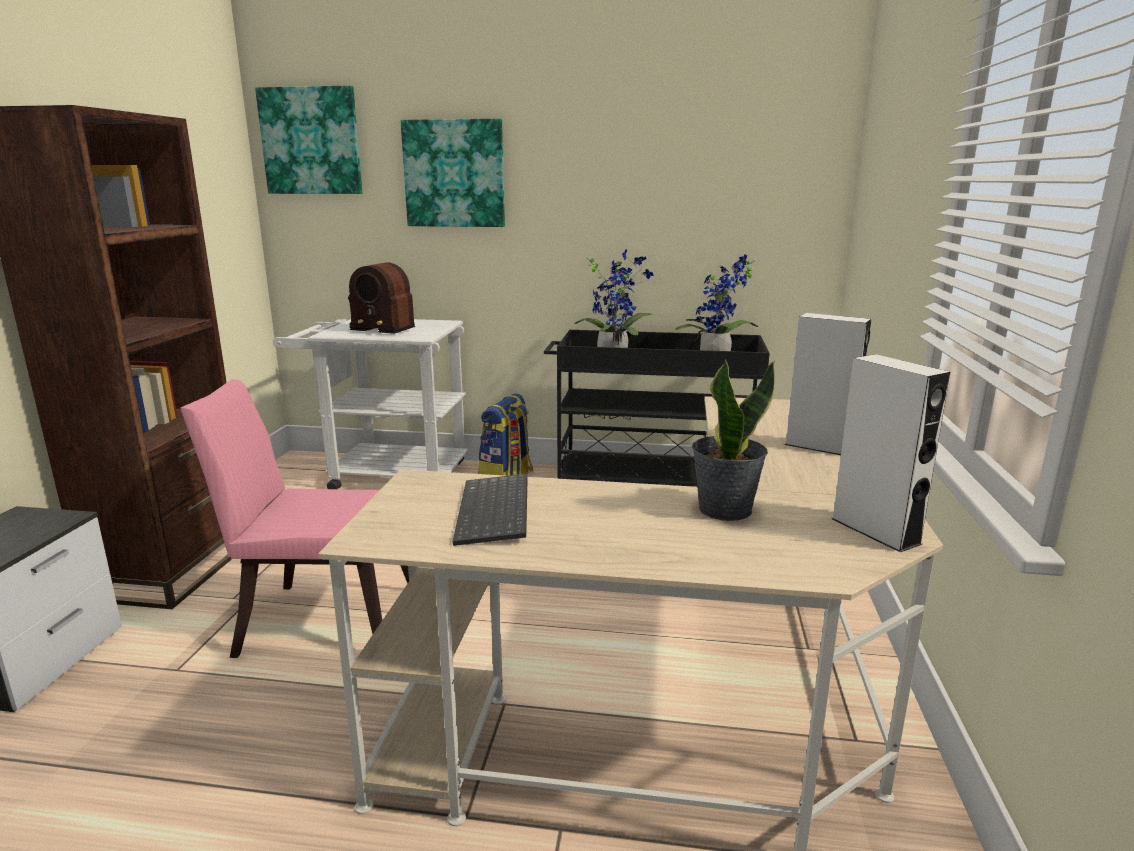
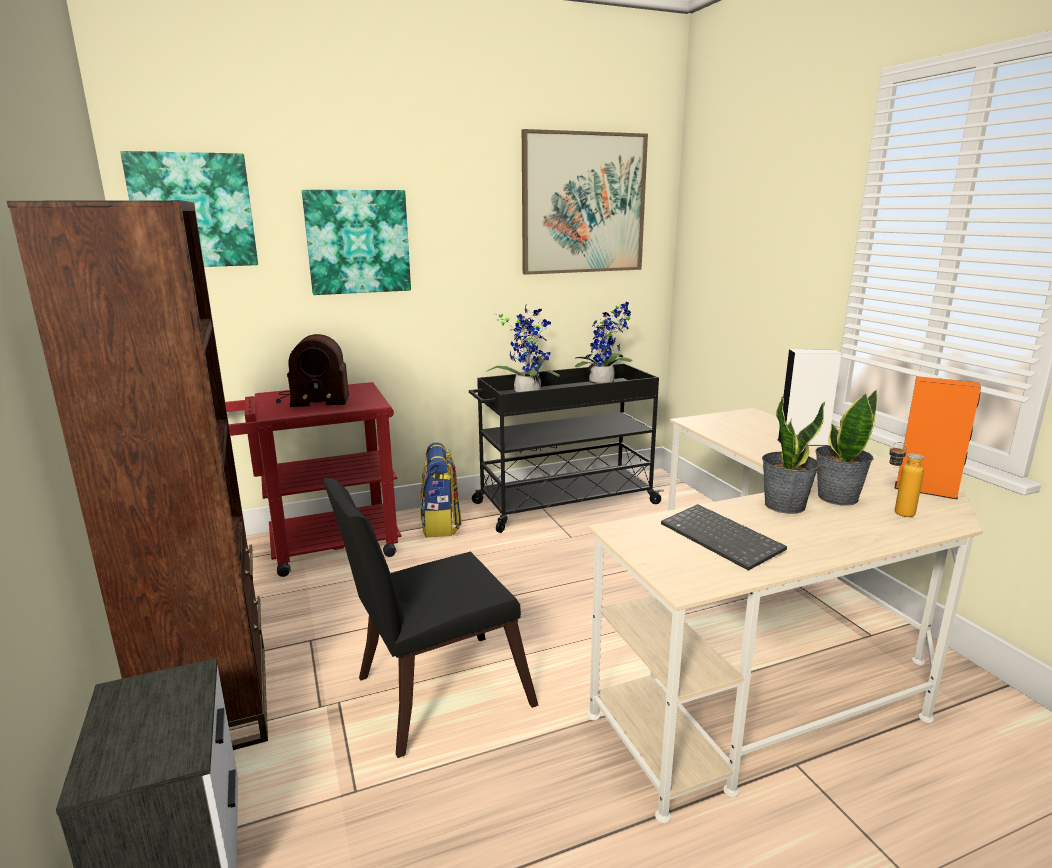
camera: 30 degrees left, 0 degrees up
pink chair [180,379,409,658] -> black chair [322,478,538,758]
white cart [273,319,468,489] -> red cart [225,382,401,577]
white speaker [832,354,950,552] -> orange speaker [894,376,981,500]
none -> picture [522,129,648,275]
none -> potted plant [762,396,825,514]
none -> bottle [889,442,924,517]

